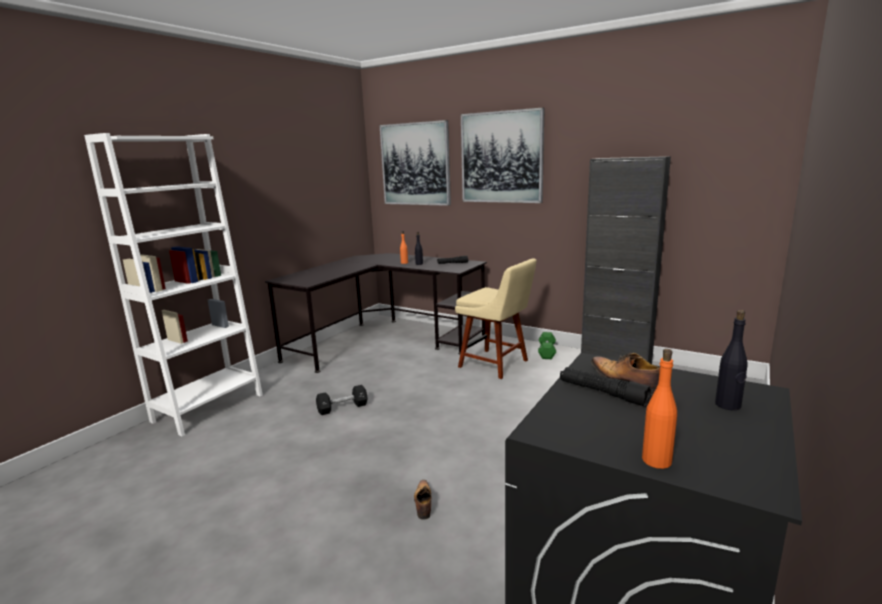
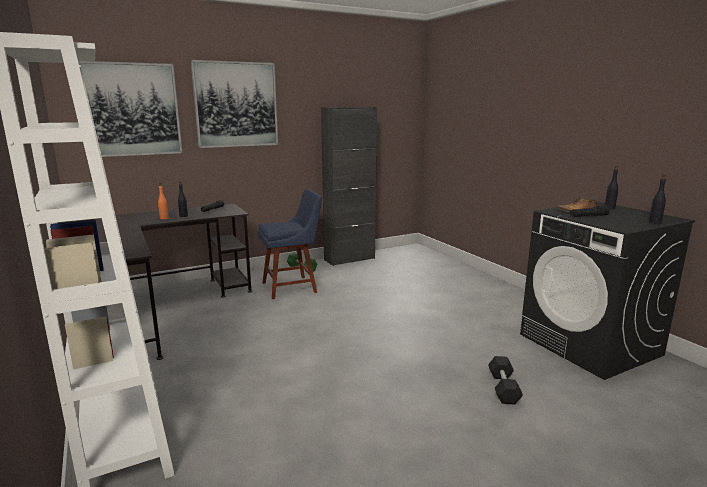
camera: 60 degrees left, 0 degrees up
black dumbbell [316,385,368,415] -> black dumbbell moved to [488,356,523,405]
shoe [414,480,431,520] -> none
beige chair [455,258,537,379] -> blue chair [258,189,322,299]
orange bottle [642,349,677,469] -> black bottle [649,175,666,224]

